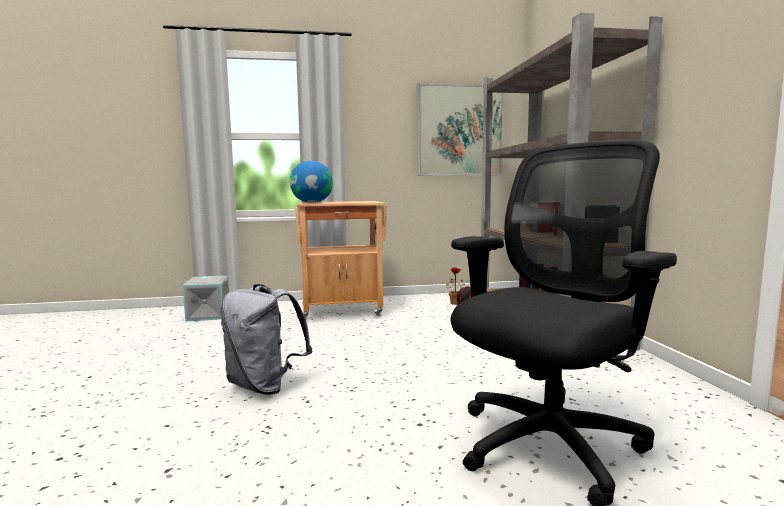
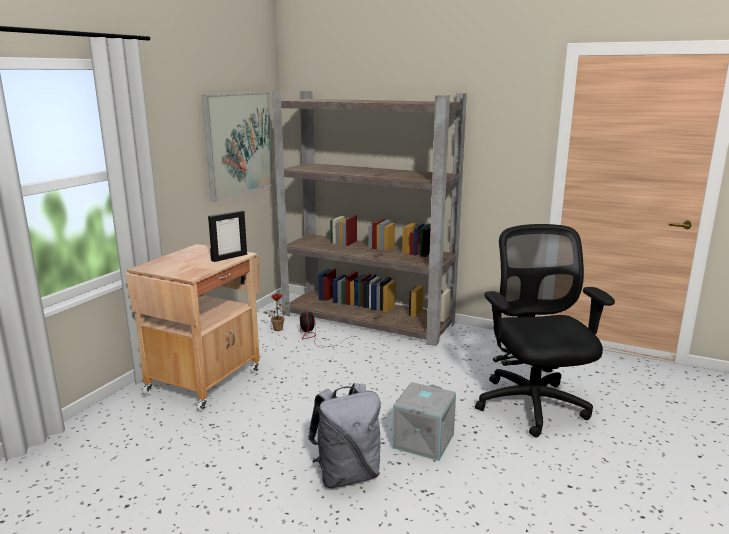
camera: 55 degrees left, 10 degrees up
grey storage box [183,275,229,322] -> grey storage box moved to [392,382,456,461]
globe [290,161,333,203] -> none
none -> picture frame [208,210,247,262]

